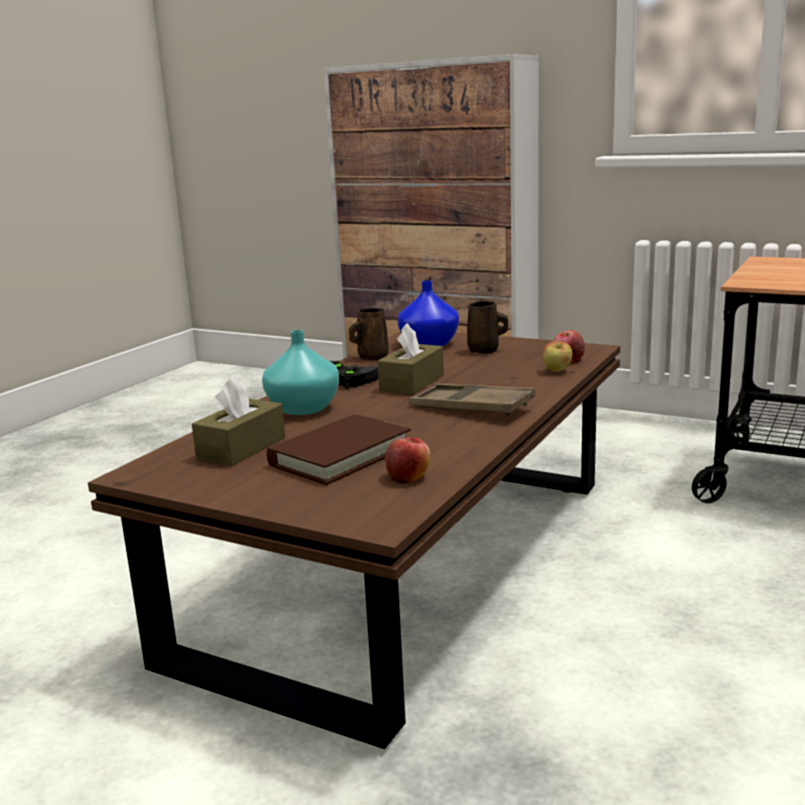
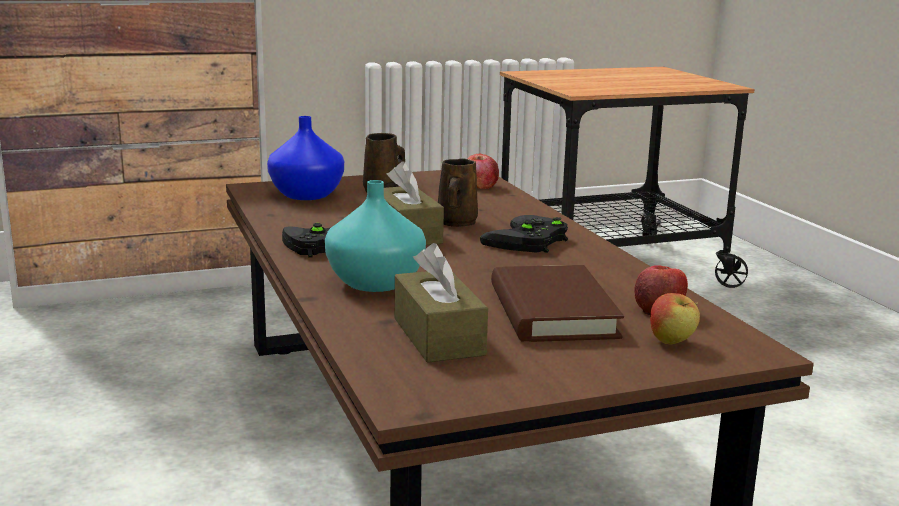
camera: 50 degrees left, 0 degrees up
brown mug [349,308,389,360] -> brown mug moved to [438,158,478,227]
brown tray [409,384,535,416] -> black game controller [480,215,568,253]
apple [542,341,572,372] -> apple moved to [650,293,700,344]

